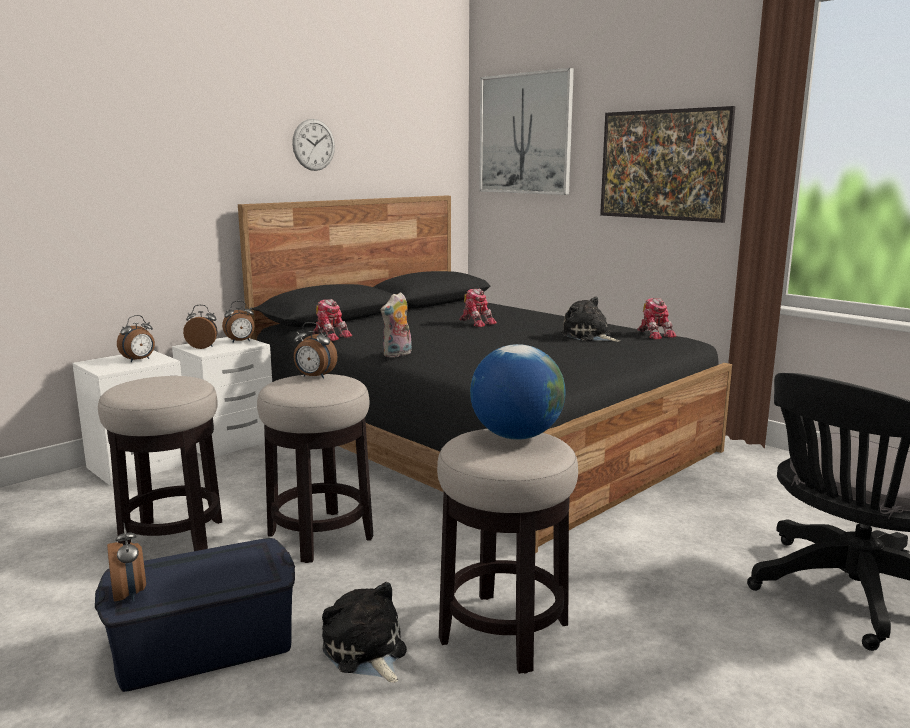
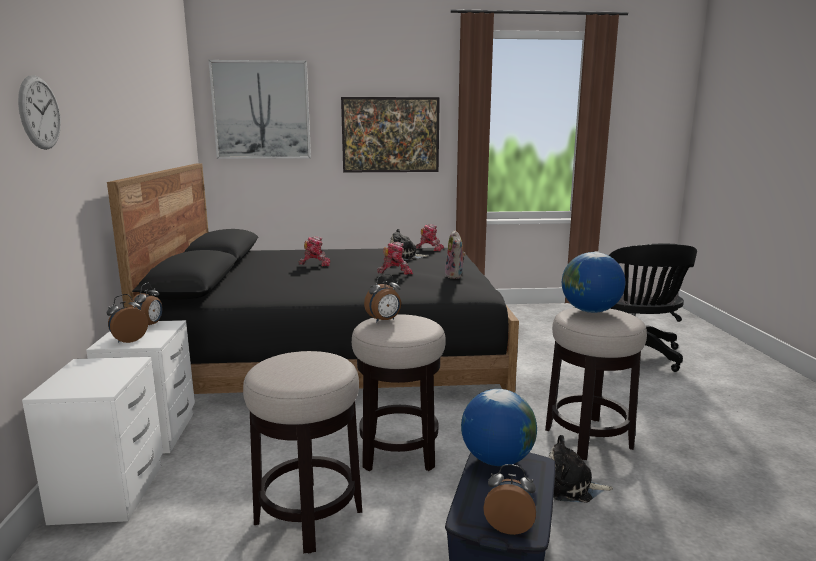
camera: 50 degrees left, 0 degrees up
alarm clock [117,315,155,362] -> none
wall clock [292,119,335,171] -> wall clock moved to [18,75,61,150]
toy robot [313,299,352,341] -> toy robot moved to [377,242,413,275]
plush toy [381,292,412,357] -> plush toy moved to [445,230,466,279]
none -> globe [461,389,537,466]

